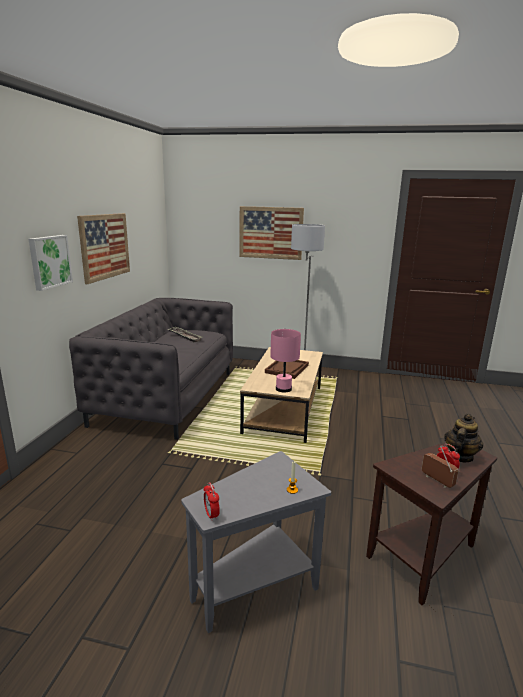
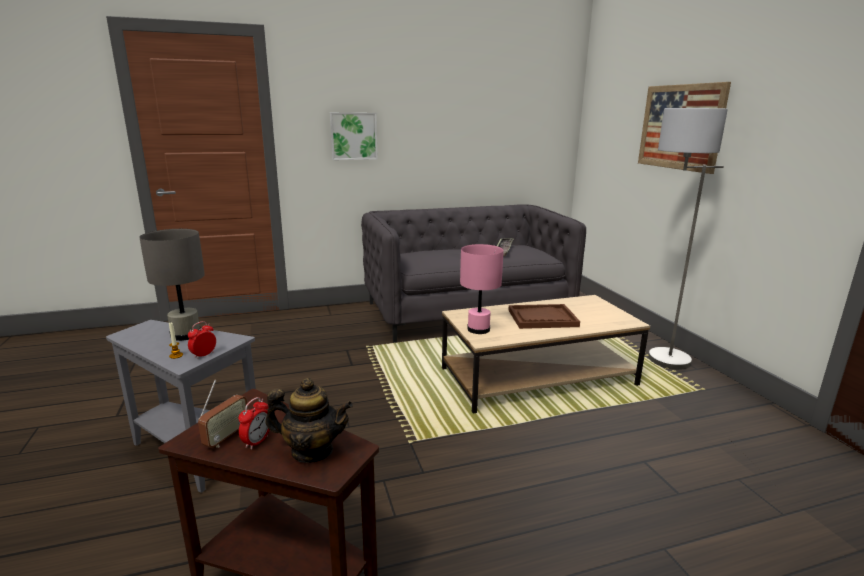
camera: 60 degrees right, 0 degrees up
picture [77,213,130,284] -> none
alarm clock [203,482,220,521] -> alarm clock moved to [188,321,216,359]
none -> grey table lamp [140,229,205,341]

